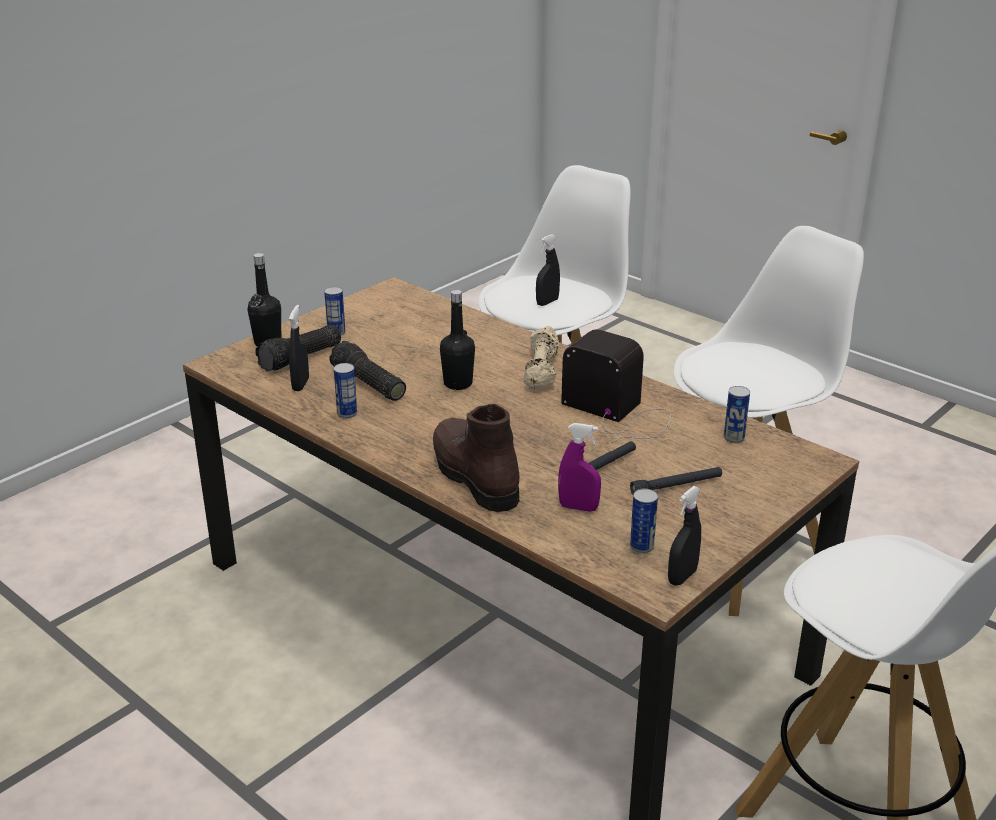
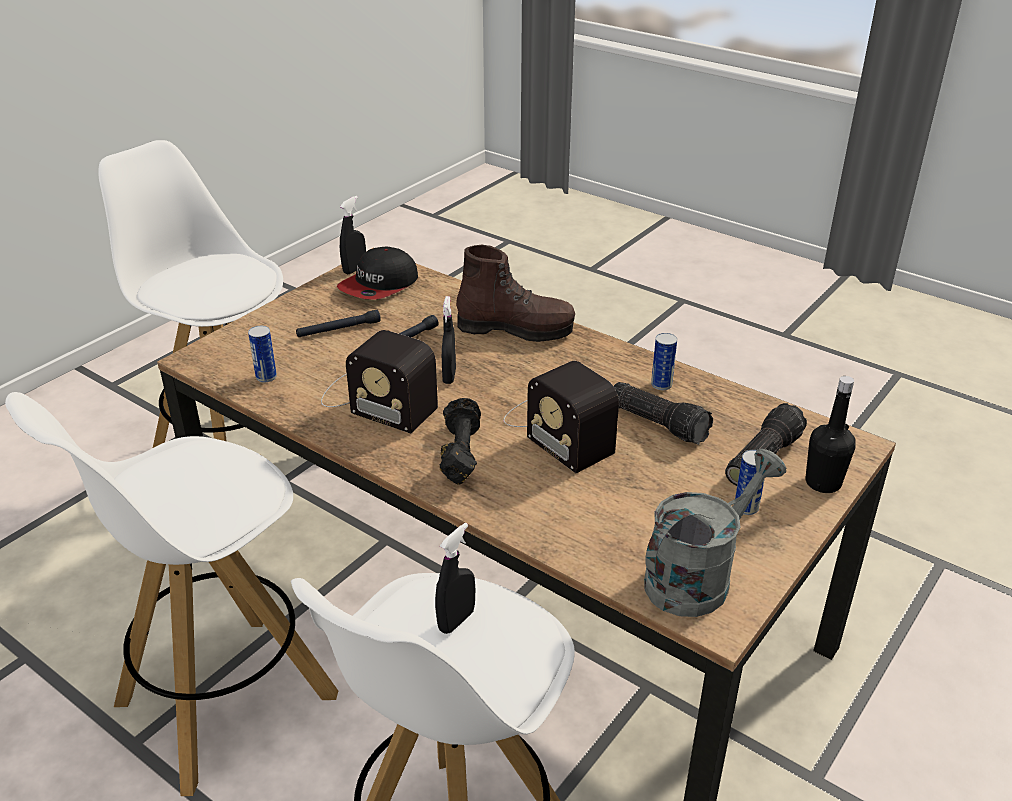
camera: 175 degrees right, 5 degrees up
black spray bottle [289,305,309,391] -> black spray bottle moved to [442,296,456,384]
brown boot [433,404,520,512] -> brown boot turned 45 degrees counterclockwise [456,245,575,342]
black bottle [440,290,475,390] -> radio [503,361,619,473]
beige dumbbell [523,326,559,389] -> black dumbbell [440,398,481,485]
purple spray bottle [558,423,601,512] -> none
can [630,488,658,553] -> cap [337,247,418,300]
none -> grey watering can [644,449,786,617]

